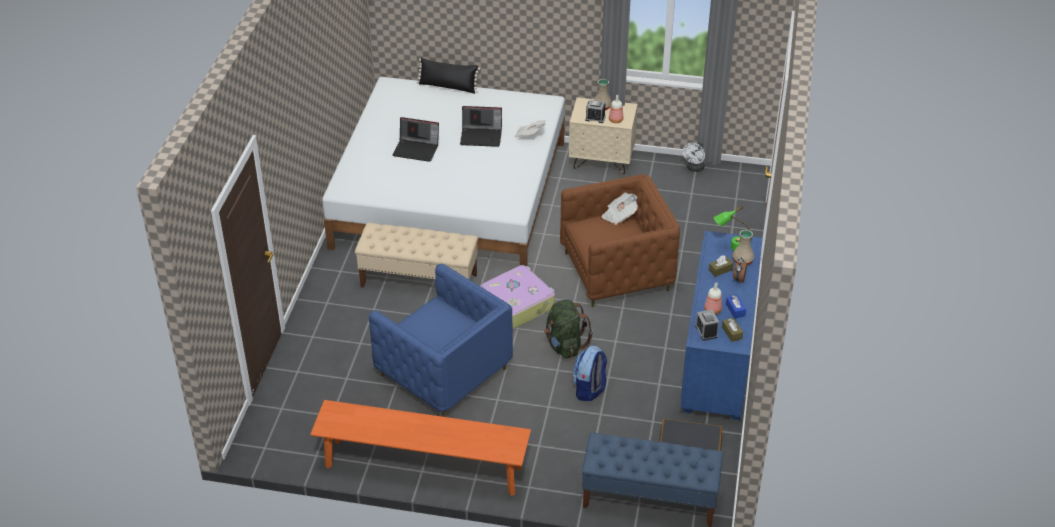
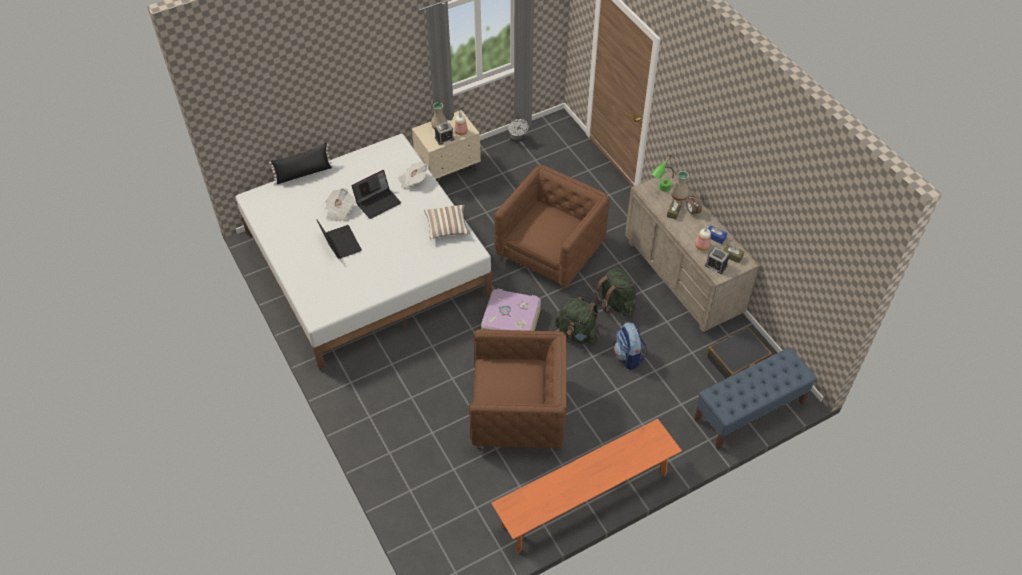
camera: 40 degrees left, 10 degrees up
beige bench [355,223,478,288] -> none
blue armchair [369,264,513,417] -> brown armchair [469,329,567,450]
laptop [393,117,439,162] -> laptop turned 90 degrees counterclockwise [316,219,362,259]
newspaper [602,192,638,225] -> newspaper moved to [325,188,354,221]
blue dresser [681,231,763,420] -> beige dresser [625,170,760,332]
none -> pillow [424,205,470,239]
none -> green backpack [594,267,636,316]

